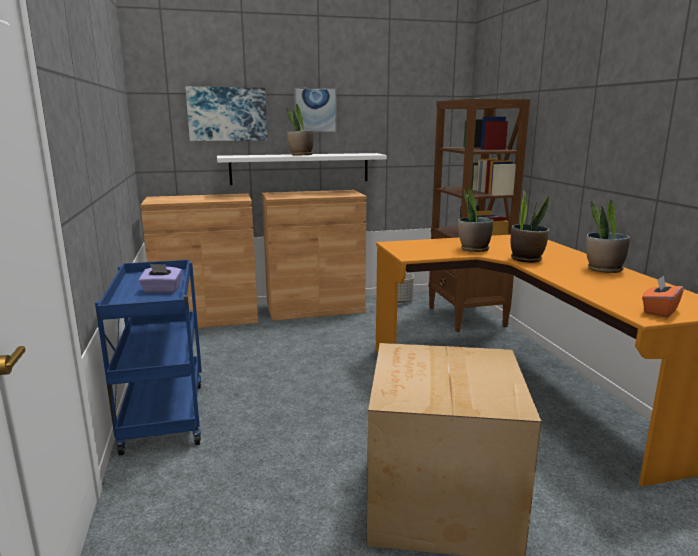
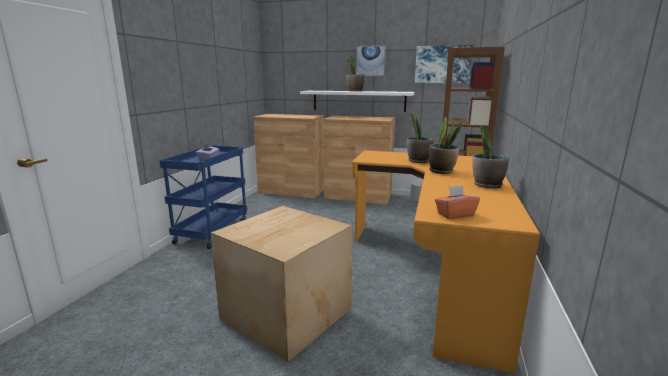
camera: 30 degrees right, 0 degrees up
picture [185,87,267,141] -> picture moved to [415,45,473,83]

